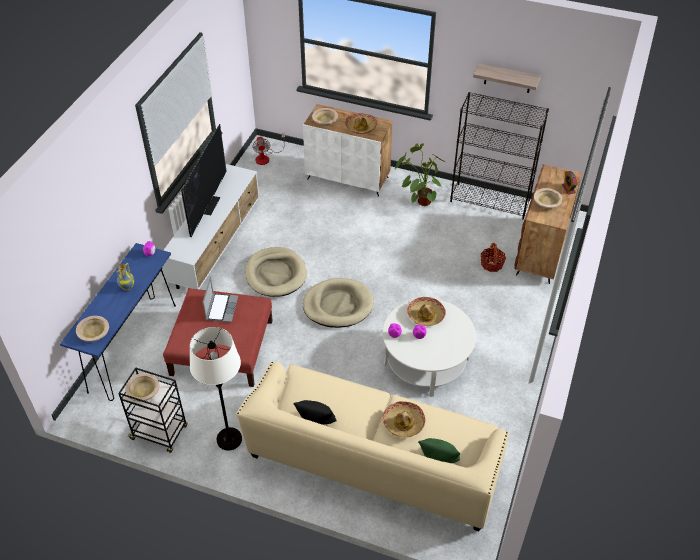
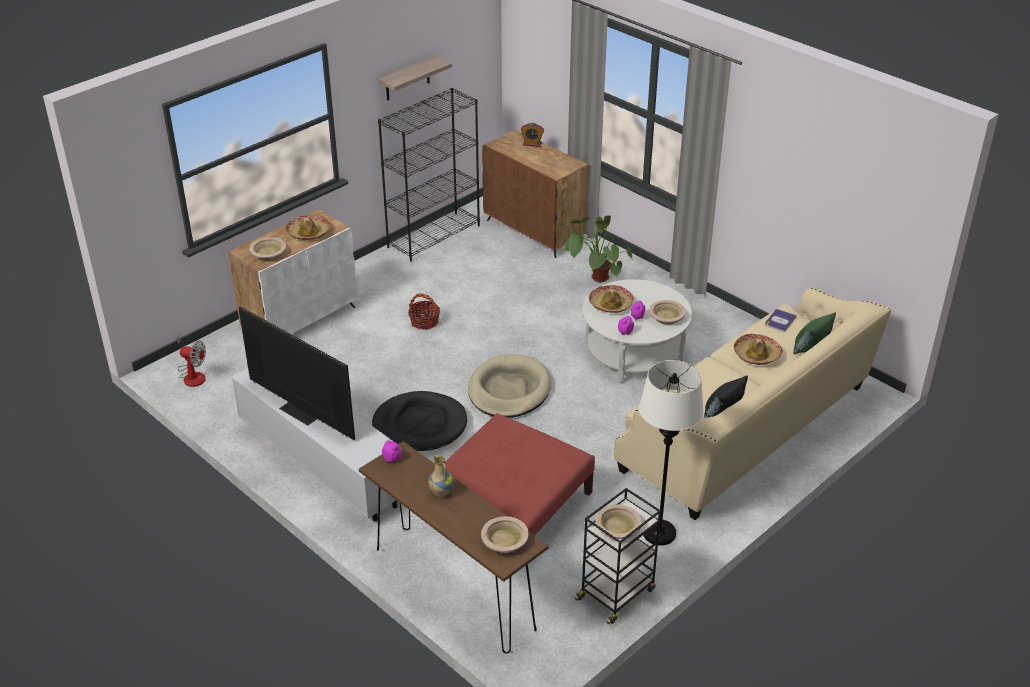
camera: 65 degrees left, 10 degrees down
blue console table [60,243,176,401] -> brown console table [359,441,549,654]
laptop [203,276,238,322] -> none
beige dog bed [245,247,307,297] -> black dog bed [372,391,467,451]
potted plant [395,143,446,206] -> potted plant moved to [552,215,632,282]
basket [481,243,506,272] -> basket moved to [408,293,440,330]
beige bowl [534,188,563,209] -> beige bowl moved to [649,300,686,325]
none -> book [765,309,797,333]

